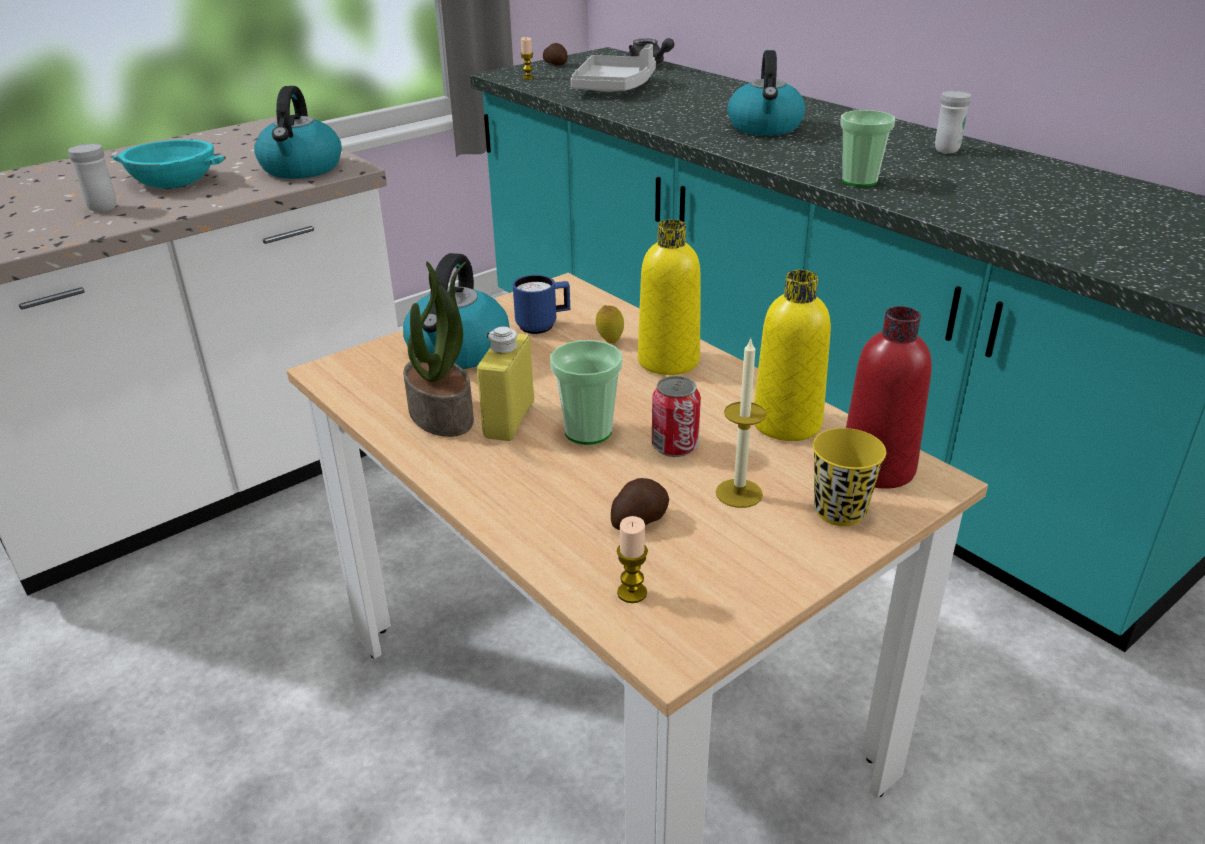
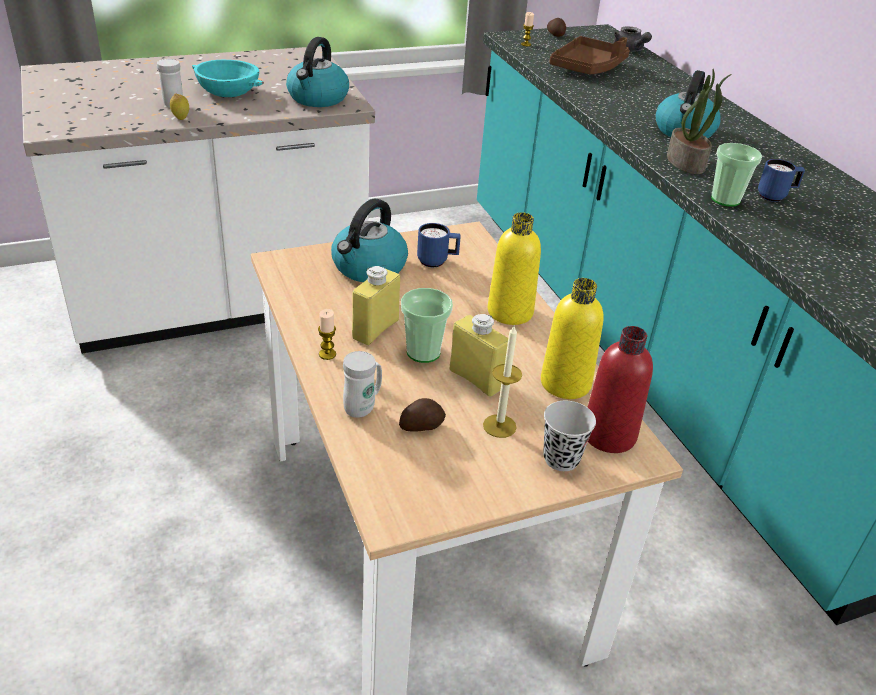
camera: 15 degrees right, 5 degrees up
potted plant [403,261,474,437] -> potted plant moved to [667,69,731,174]
grey tray [570,44,656,92] -> brown tray [549,36,630,75]
lemon [596,305,624,343] -> lemon moved to [170,94,189,120]
candle [617,516,648,603] -> candle moved to [318,309,336,360]
can [652,376,701,457] -> yellow bottle [450,314,508,397]
yellow cup [812,428,886,526] -> black cup [543,401,596,471]
white mug [935,91,971,154] -> white mug moved to [343,351,382,418]
none -> blue mug [758,159,805,202]

